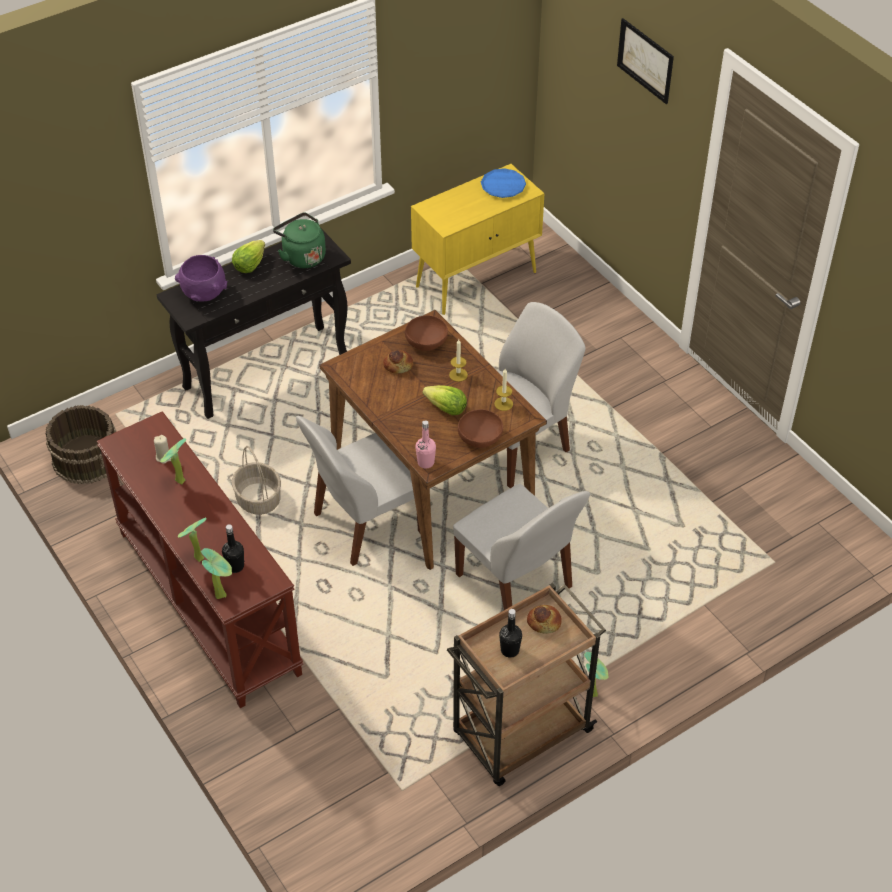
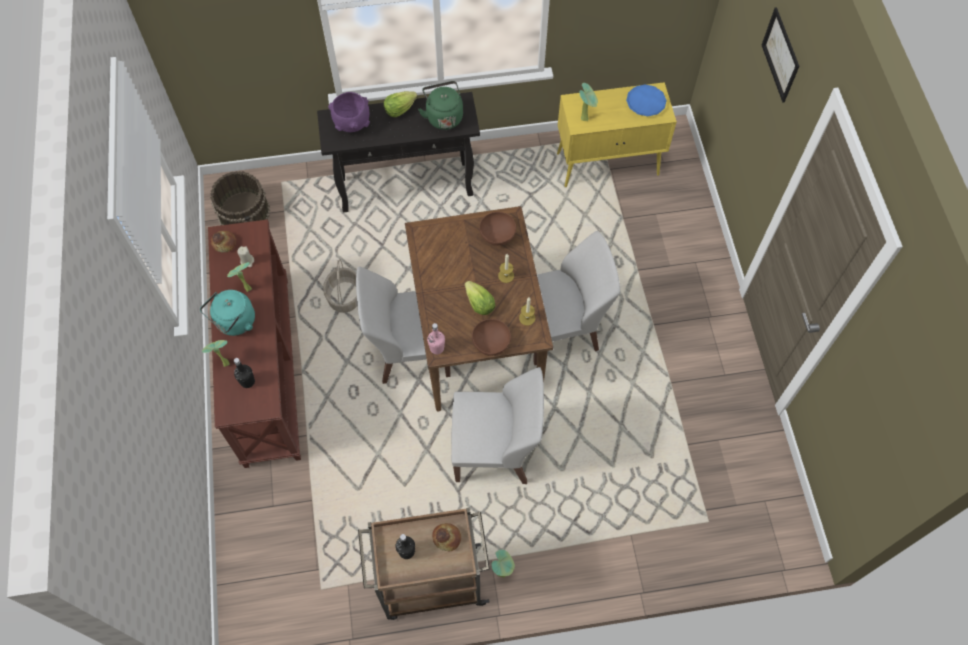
camera: 25 degrees right, 15 degrees up
potted plant [201,548,232,599] -> potted plant moved to [579,83,598,121]
bread [383,350,413,374] -> bread moved to [211,231,236,252]
white chair [453,484,590,610] -> white chair turned 75 degrees counterclockwise [451,367,544,484]
none -> turquoise kettle [200,290,255,336]

